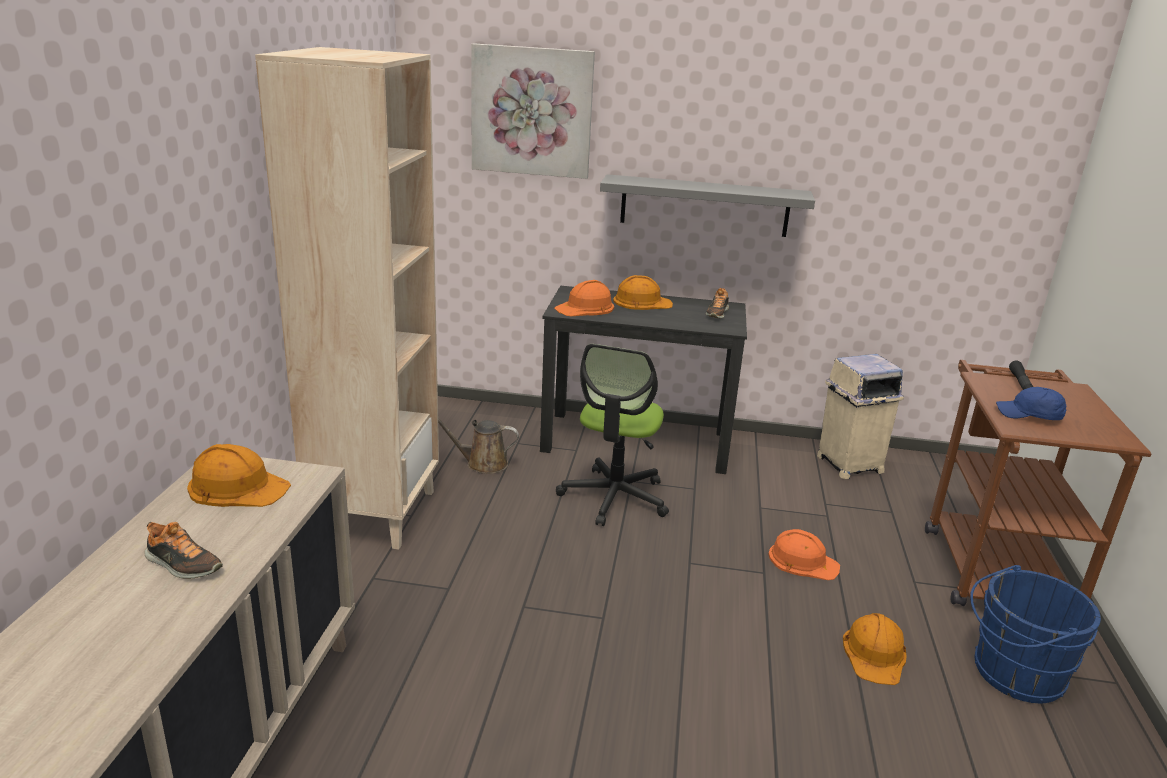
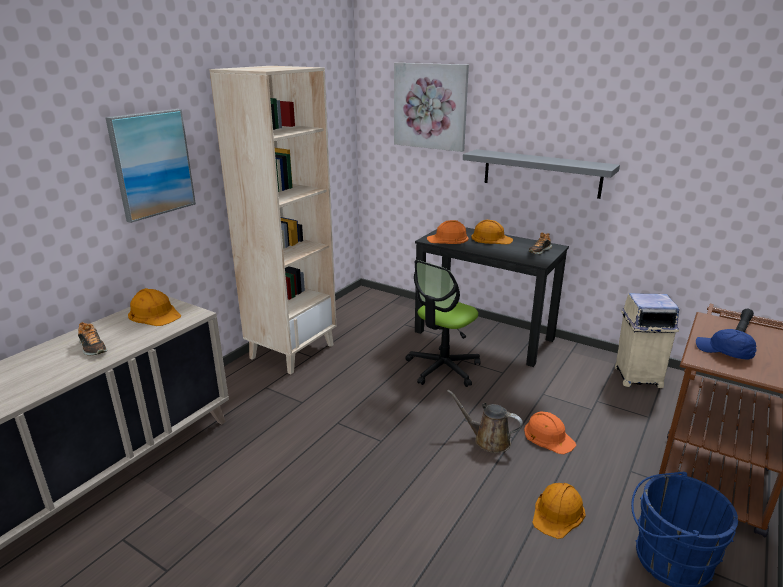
camera: 25 degrees right, 0 degrees up
brown watering can [438,418,519,474] -> brown watering can moved to [447,390,523,453]
none -> picture [105,109,196,223]

